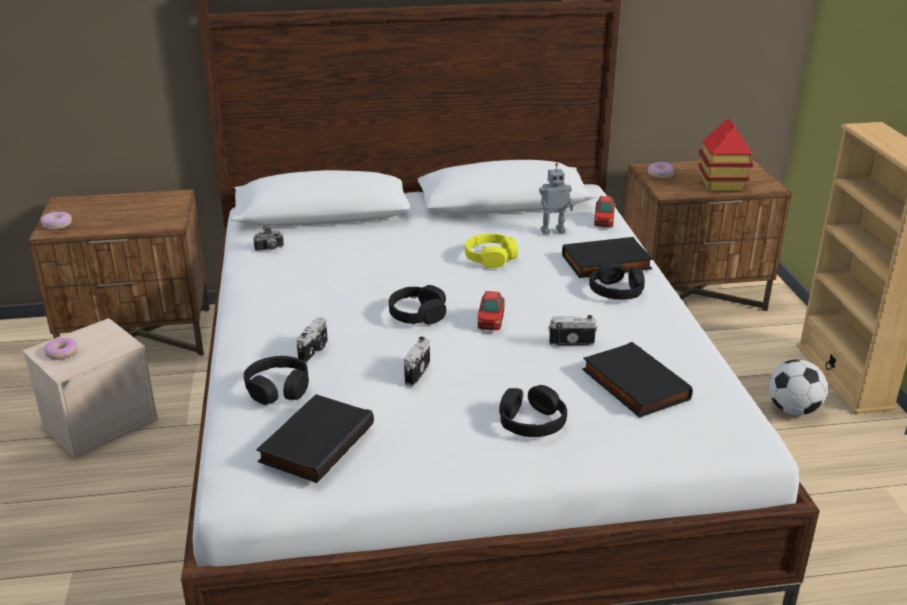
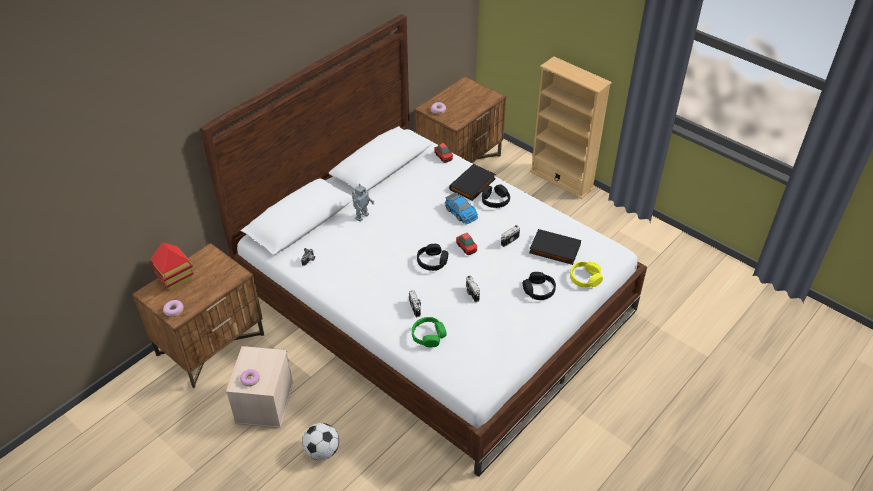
camera: 40 degrees left, 15 degrees up
black headphones [244,356,309,405] -> green headphones [412,317,447,347]
black book [256,394,374,483] -> none
yellow headphones [465,234,518,268] -> yellow headphones moved to [570,261,603,288]
toy robot [539,163,574,234] -> toy robot moved to [352,184,374,222]
toy house [698,118,753,191] -> toy house moved to [150,242,194,291]
football [768,359,828,415] -> football moved to [302,423,339,460]
none -> toy car [445,192,478,224]

